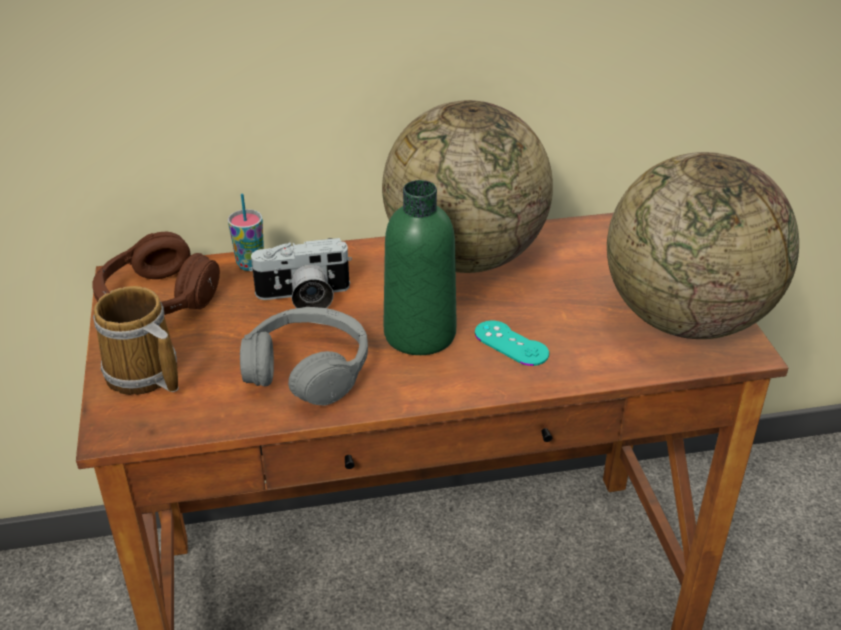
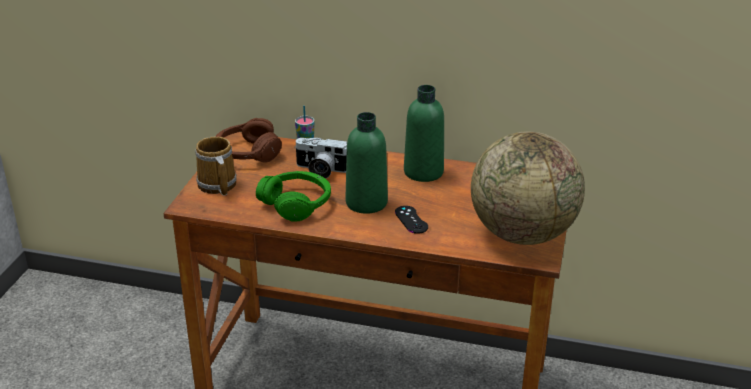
camera: 25 degrees right, 5 degrees down
grey headphones [240,307,368,406] -> green headphones [256,171,331,222]
globe [382,100,553,273] -> green bottle [404,85,444,182]
turquoise game controller [475,321,549,366] -> black game controller [395,206,428,234]

